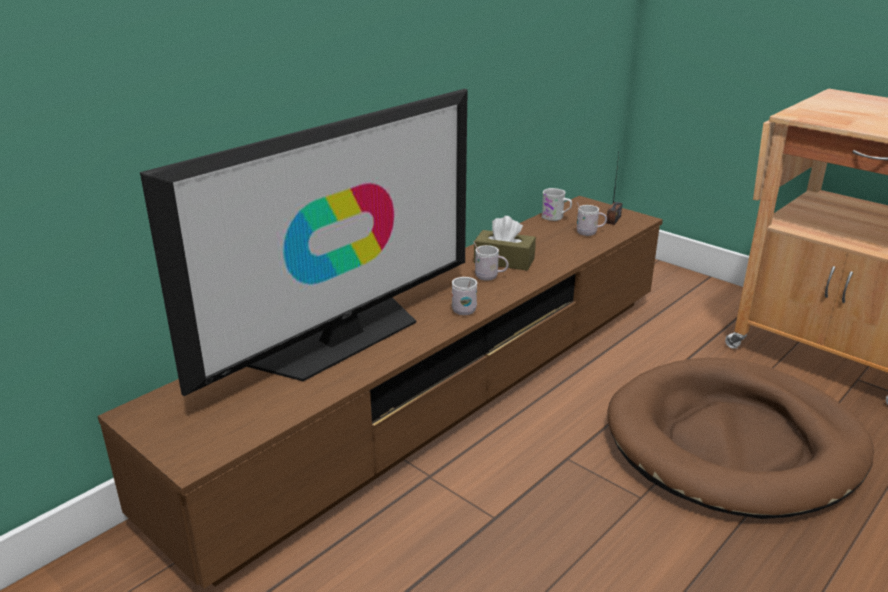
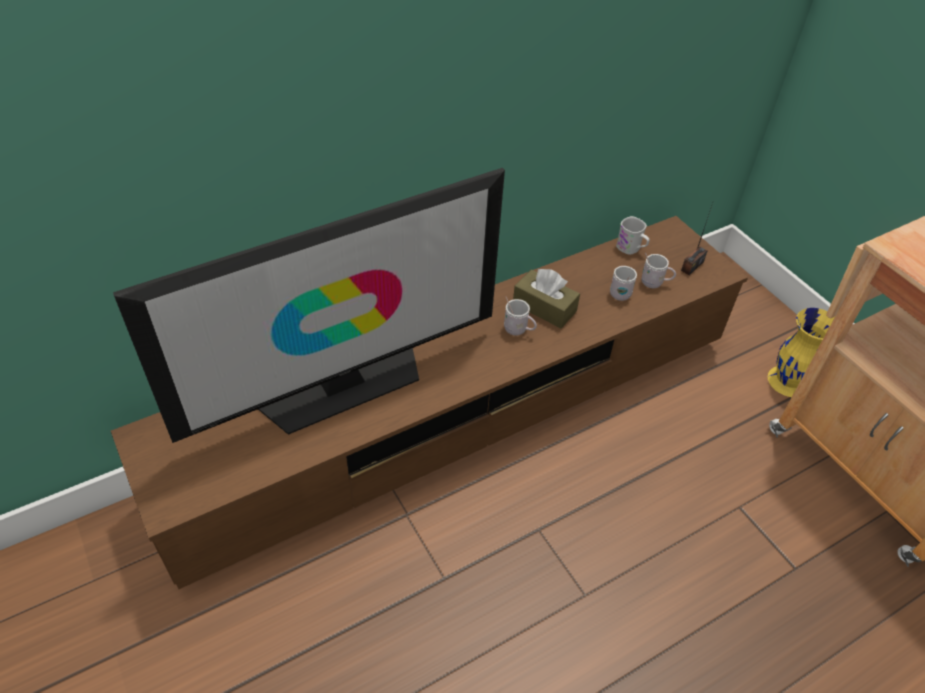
camera: 15 degrees right, 20 degrees up
white mug [452,277,477,315] -> white mug moved to [610,266,637,301]
brown dog bed [607,357,874,519] -> none
none -> yellow vase [768,308,835,397]

